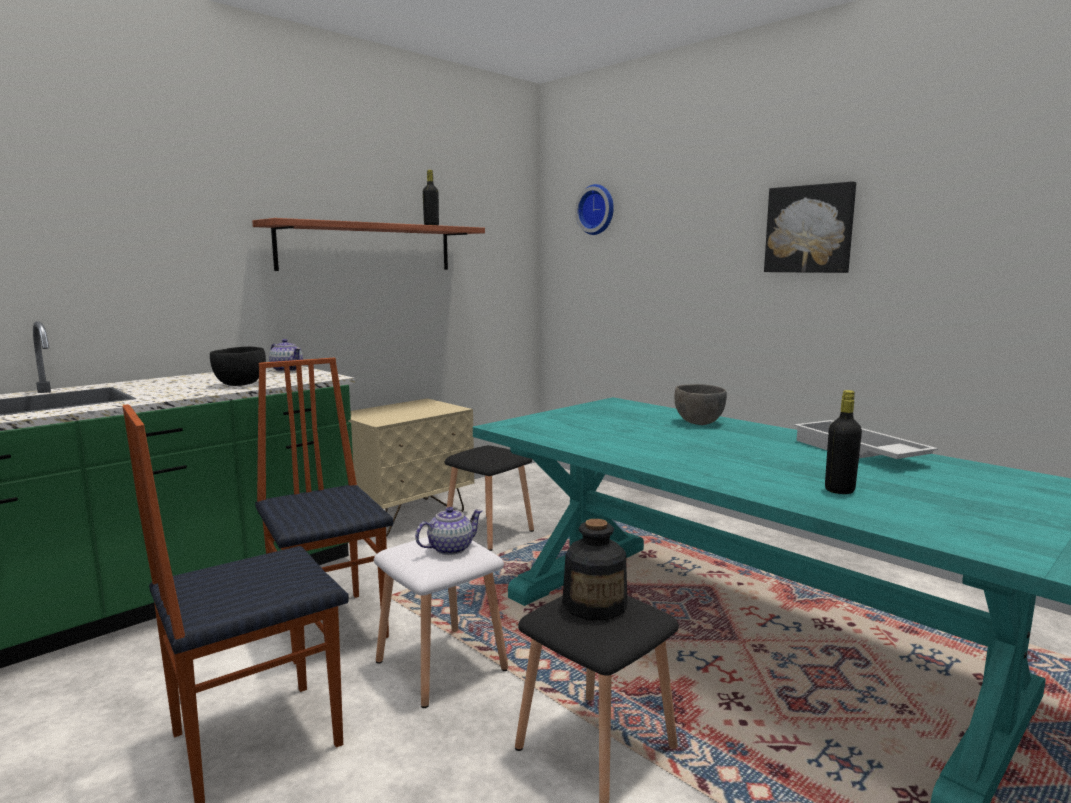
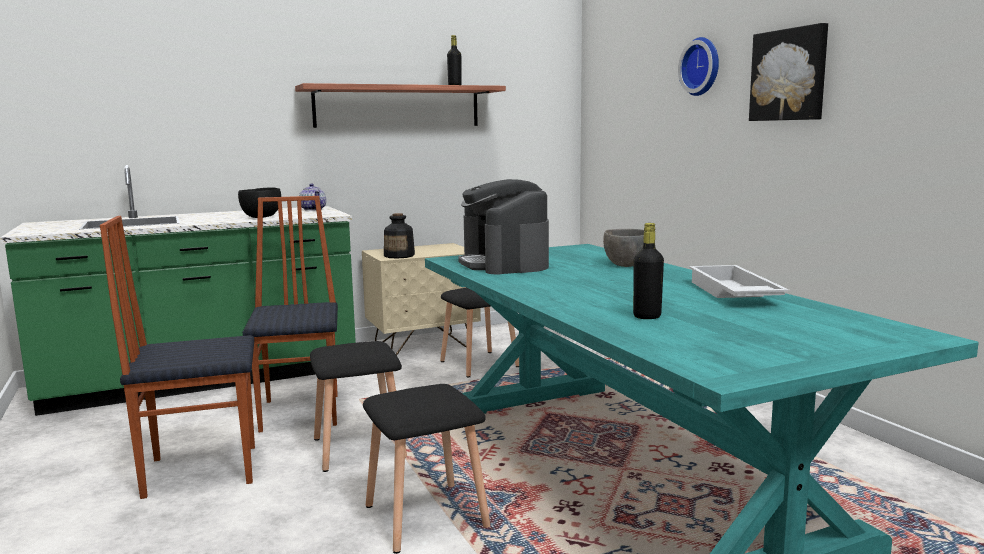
camera: 20 degrees right, 0 degrees up
white stool [374,537,508,708] -> black stool [310,341,407,472]
teapot [415,507,483,555] -> none
bottle [562,519,628,620] -> bottle moved to [384,213,415,259]
wall clock [575,184,614,235] -> wall clock moved to [678,37,719,96]
none -> coffee machine [458,179,549,274]

